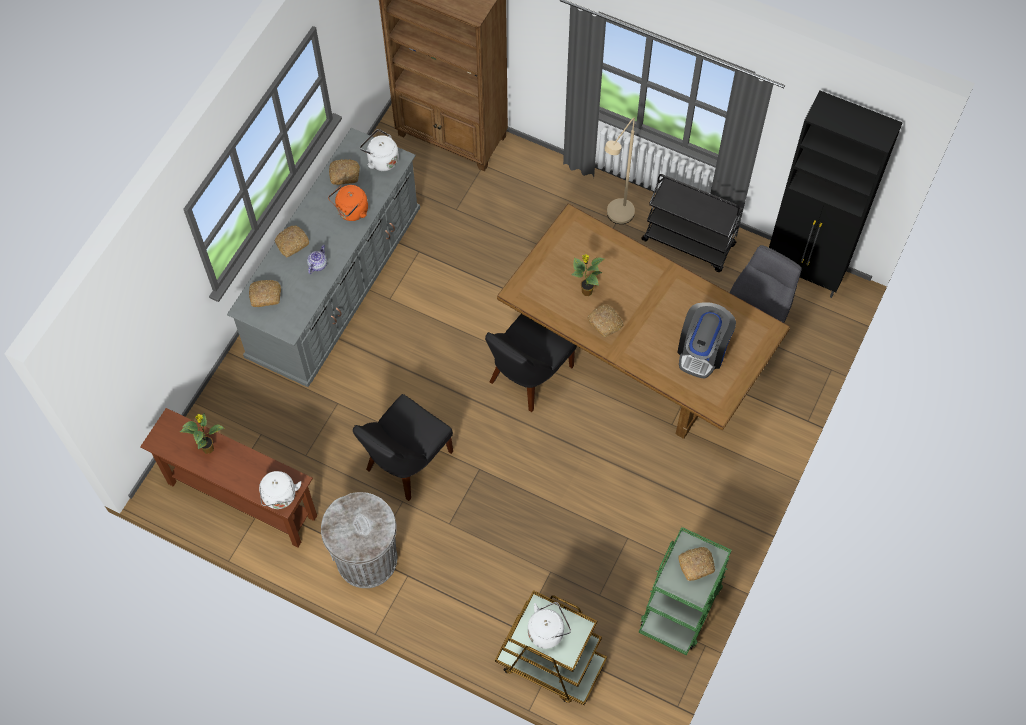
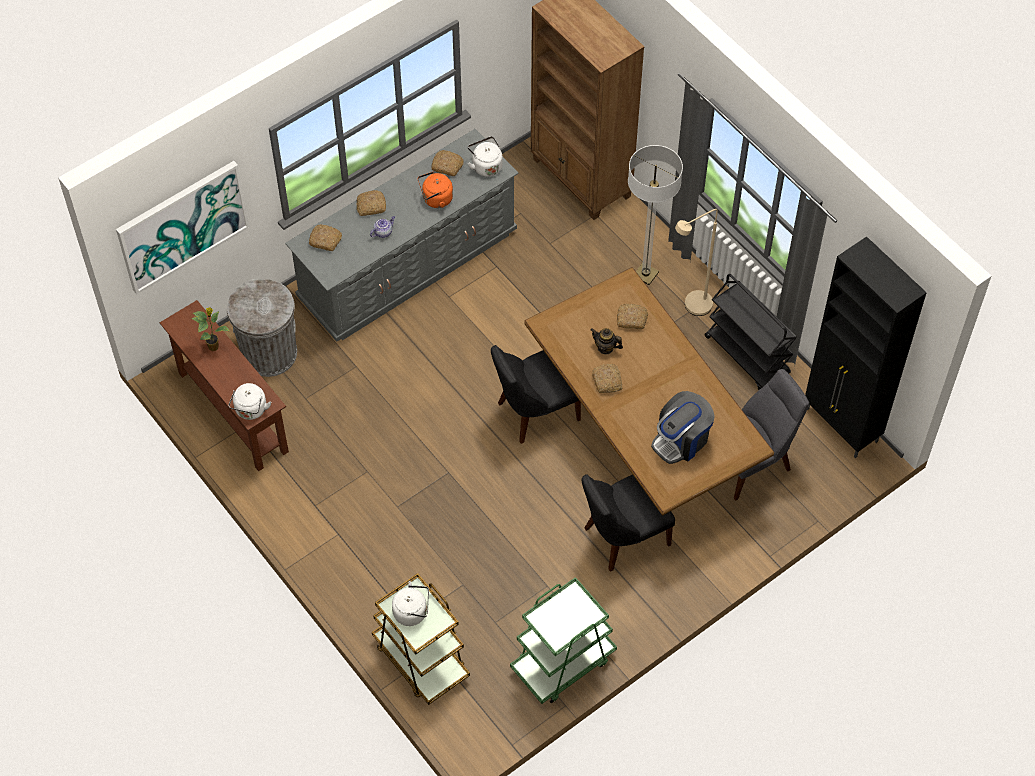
camera: 25 degrees right, 5 degrees down
grey trash can [321,492,397,588] -> grey trash can moved to [227,279,297,377]
black chair [353,394,453,501] -> black chair moved to [582,474,675,571]
potted plant [572,254,604,296] -> teapot [591,328,623,355]
bread [678,547,715,581] -> bread moved to [617,304,648,329]
none -> picture [116,161,249,294]
none -> floor lamp [628,145,683,285]

